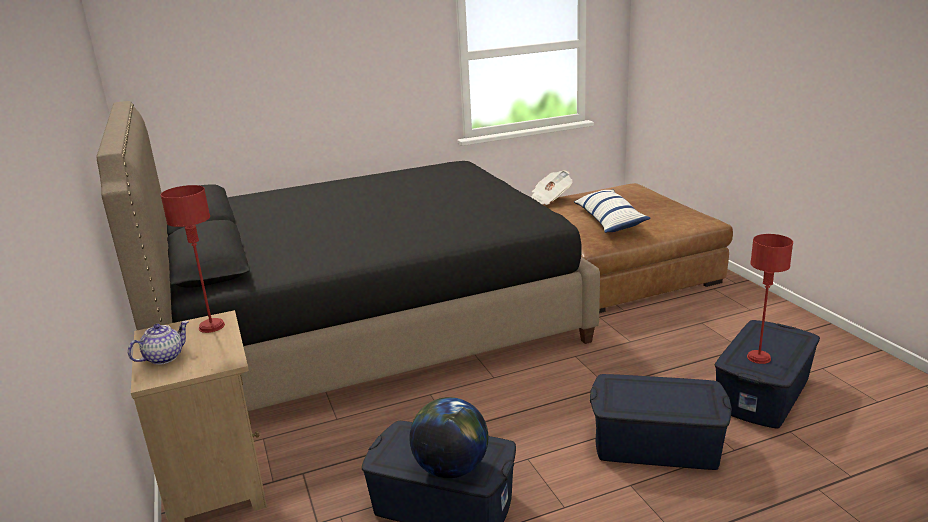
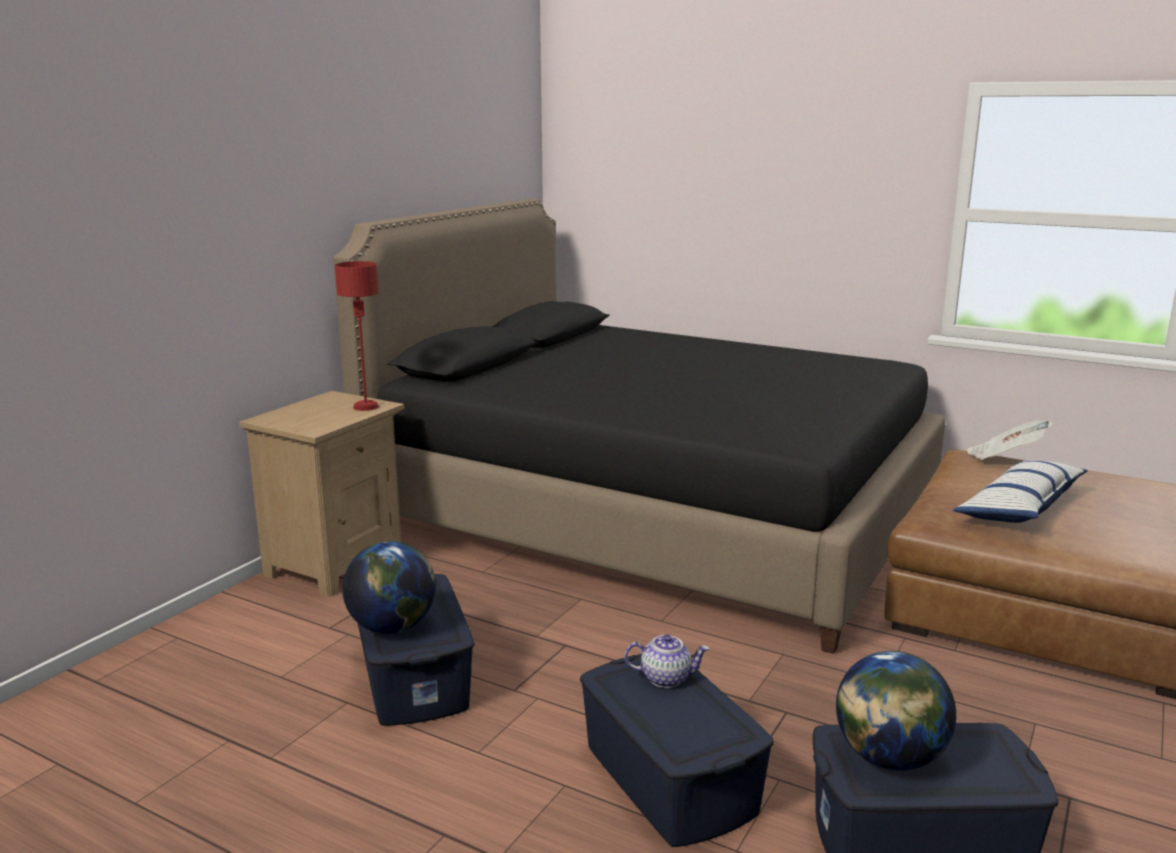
camera: 50 degrees right, 5 degrees down
teapot [128,321,189,365] -> teapot moved to [624,634,709,688]
red table lamp [747,234,793,364] -> globe [836,651,956,770]

